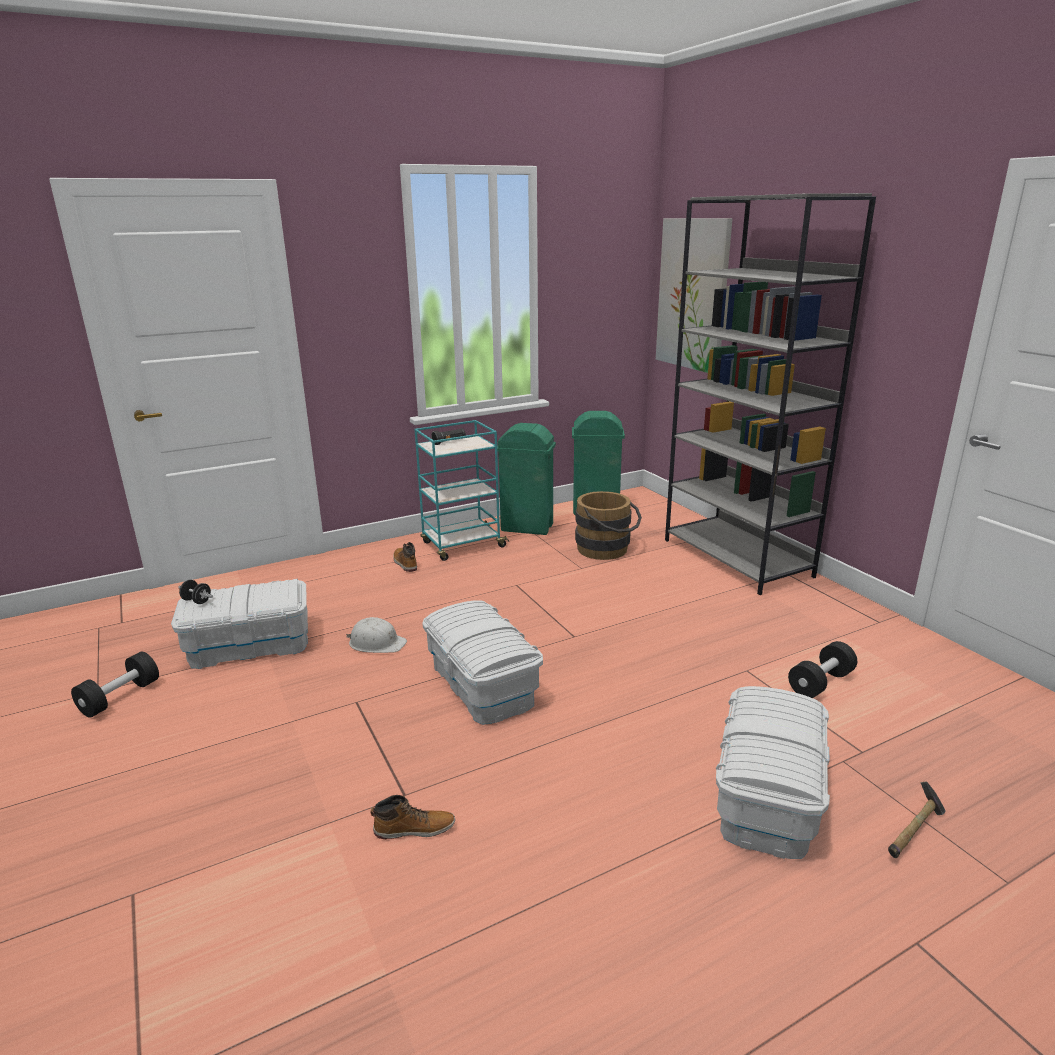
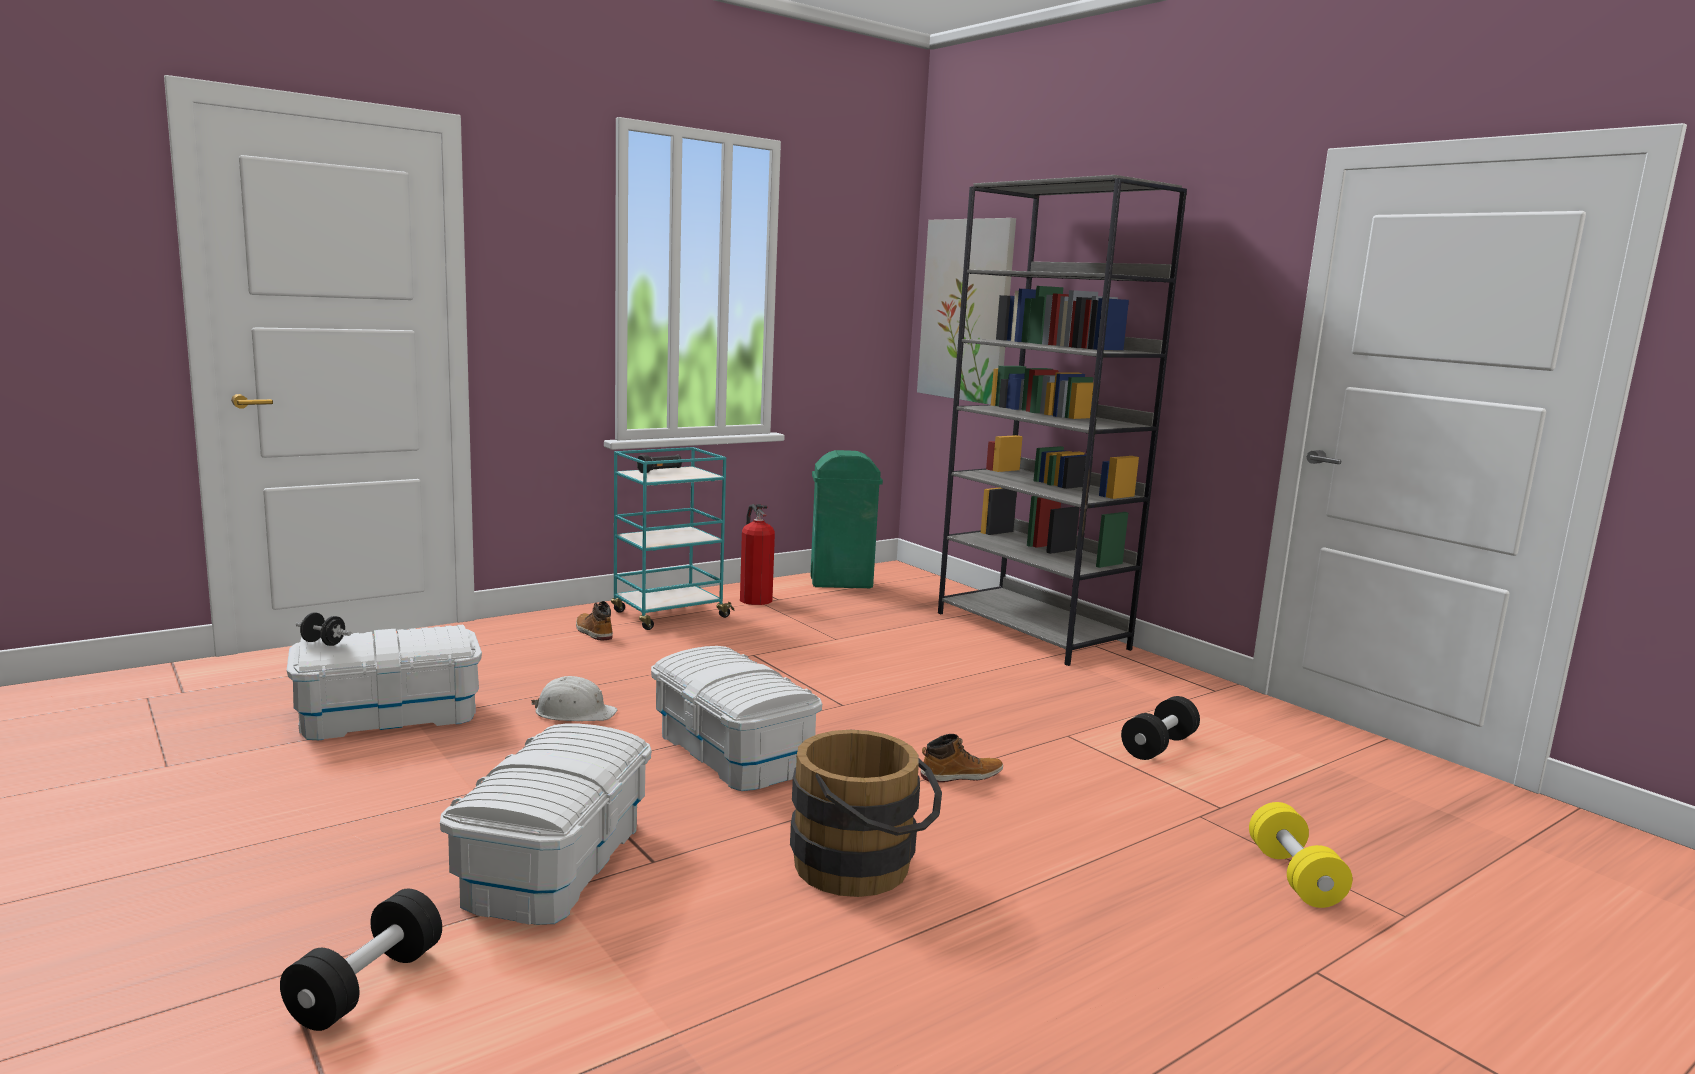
camera: 10 degrees left, 10 degrees down
black dumbbell [71,652,159,718] -> black dumbbell moved to [280,889,442,1031]
boot [371,795,455,839] -> boot moved to [920,734,1003,782]
green trash can [497,423,556,535] -> fire extinguisher [740,504,775,605]
brown bucket [575,491,642,560] -> brown bucket moved to [790,730,942,897]
white storage box [716,686,830,859] -> white storage box moved to [440,724,652,925]
hammer [888,781,946,858] -> yellow dumbbell [1249,802,1352,908]

